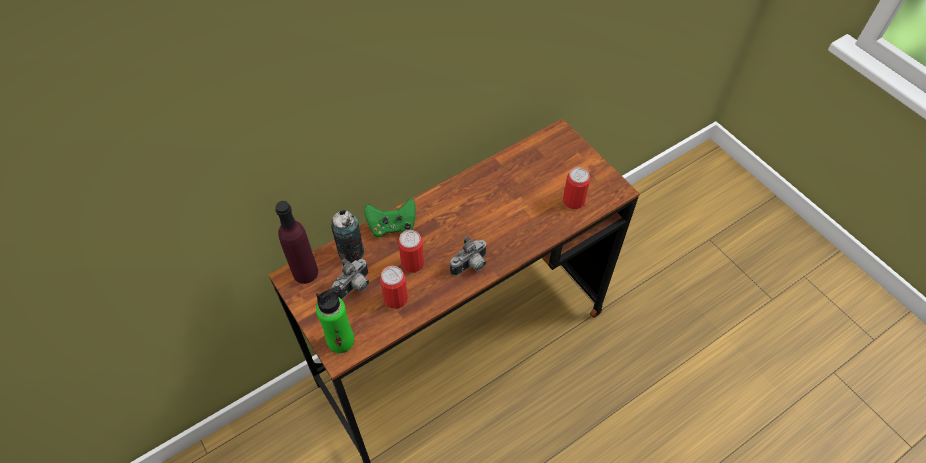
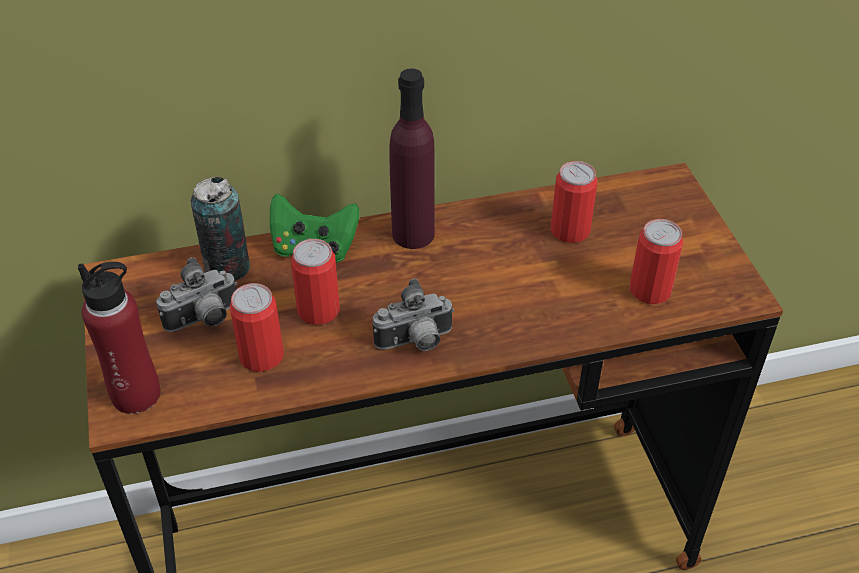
camera: 20 degrees right, 10 degrees down
purple bottle [275,201,318,284] -> purple bottle moved to [389,69,435,249]
green bottle [316,287,354,353] -> red bottle [78,262,161,414]
none -> can [551,161,597,243]

